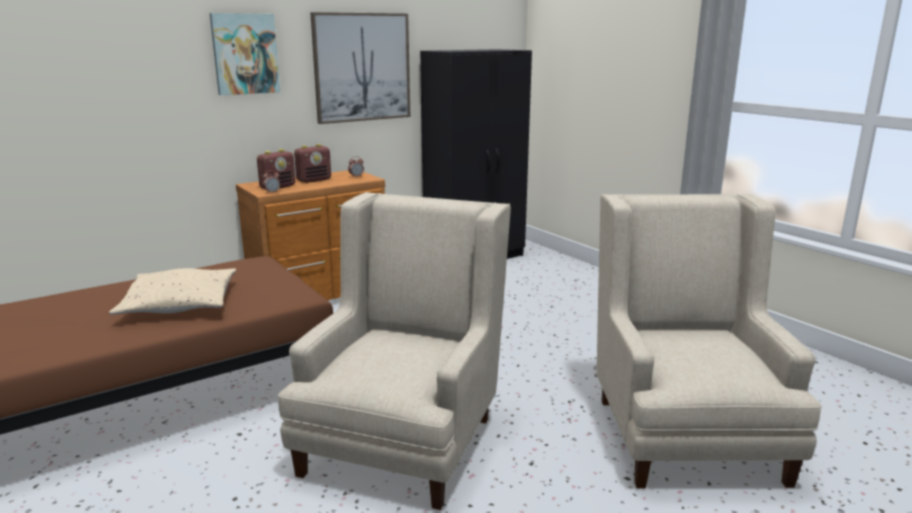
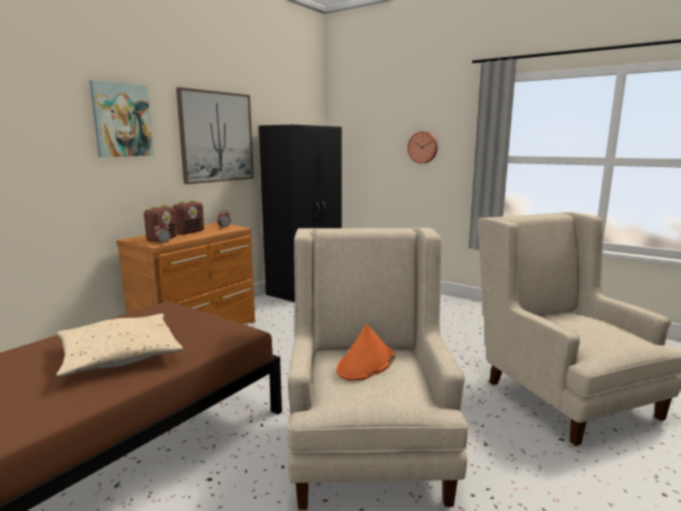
camera: 20 degrees left, 5 degrees down
none -> orange hat [336,324,395,381]
none -> wall clock [407,131,438,164]

